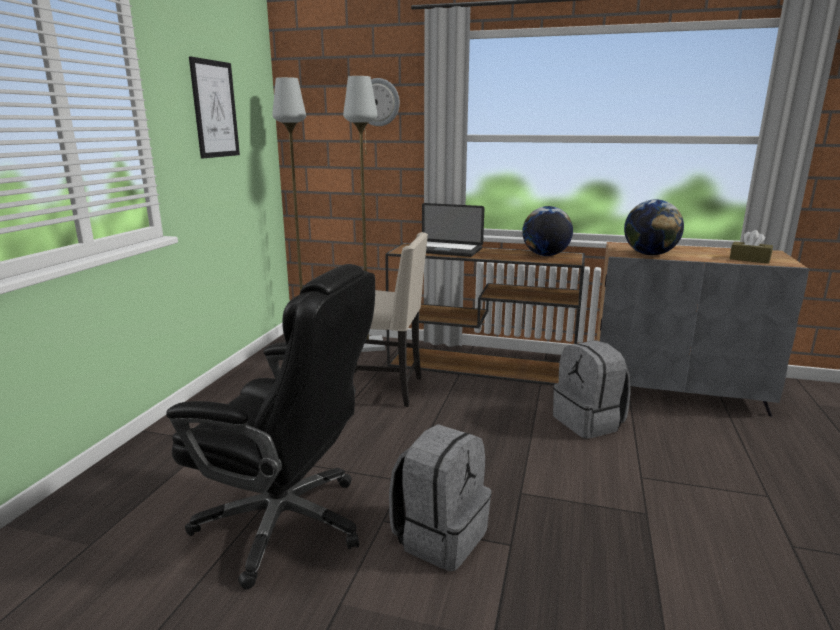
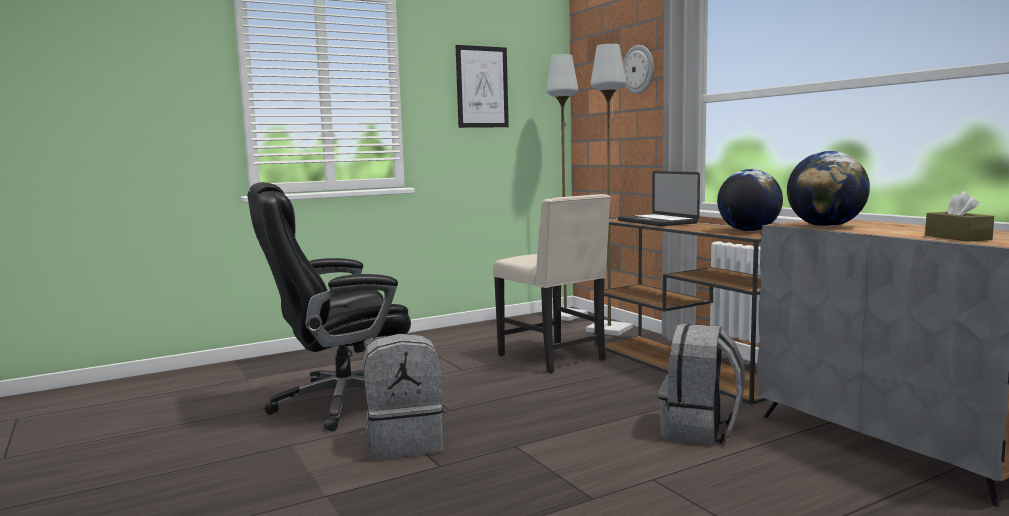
camera: 45 degrees right, 10 degrees down
black office chair [166,264,375,590] -> black office chair turned 90 degrees clockwise [247,182,411,431]

